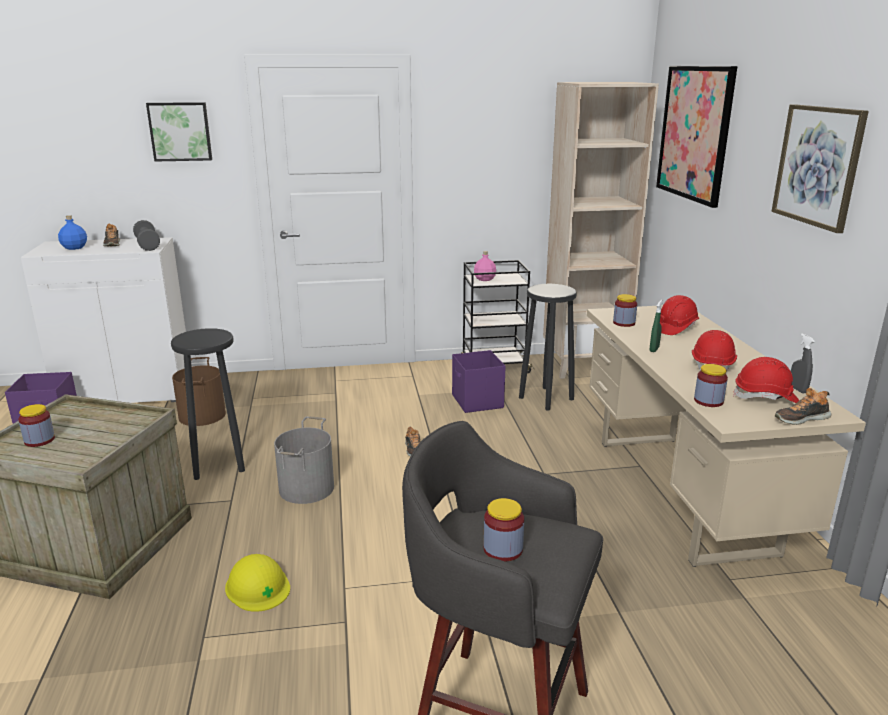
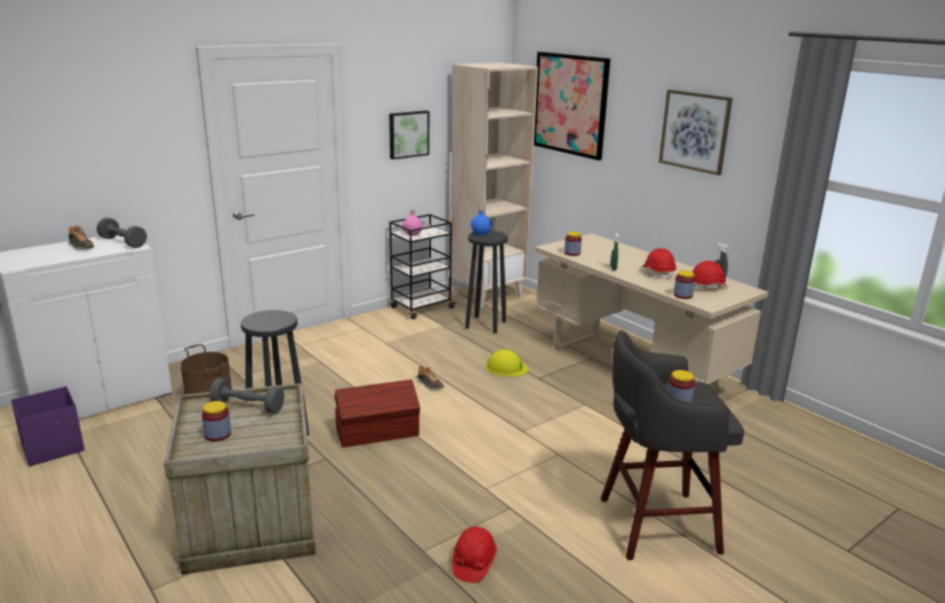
camera: 30 degrees left, 0 degrees up
blue bottle [58,215,87,250] -> blue bottle moved to [471,208,492,235]
picture [146,102,212,162] -> picture moved to [389,111,429,160]
yellow hard hat [225,554,290,612] -> yellow hard hat moved to [486,349,528,377]
grey bucket [274,417,334,504] -> brown storage box [335,379,420,448]
purple storage box [452,350,506,413] -> none
red hard hat [660,295,699,335] -> red hard hat moved to [452,527,497,583]
shoe [775,388,831,425] -> none
none -> grey dumbbell [210,378,284,414]

